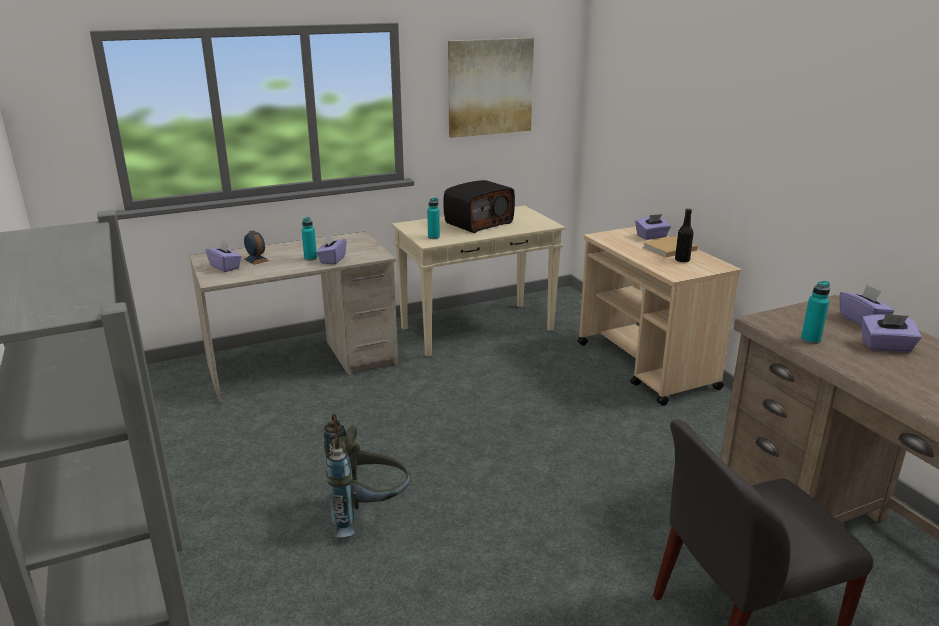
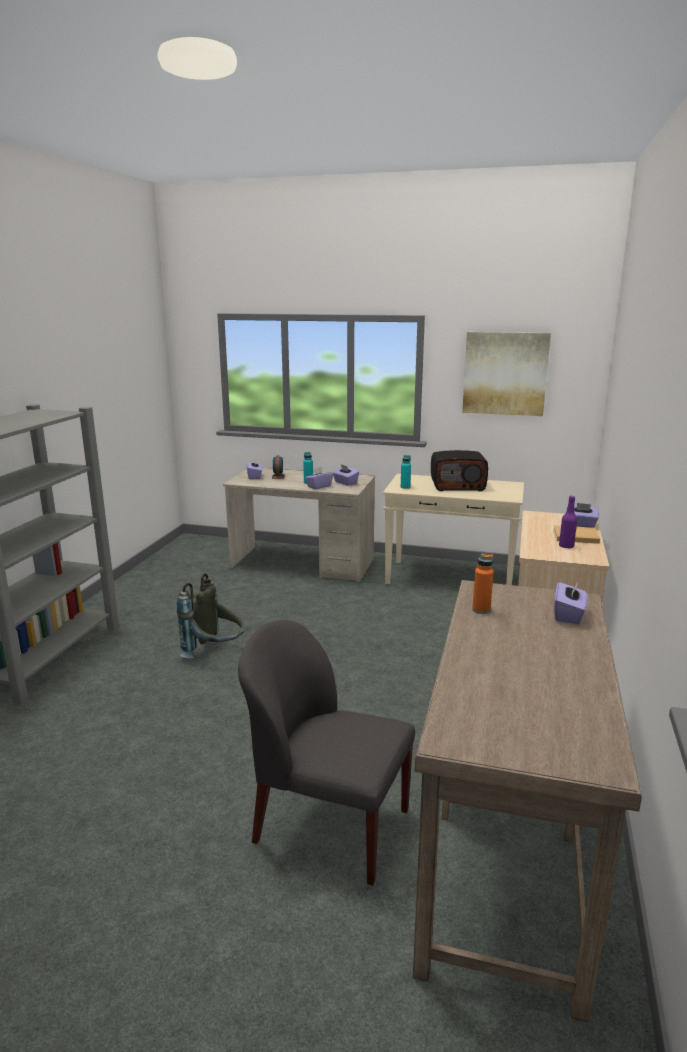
camera: 40 degrees right, 5 degrees down
black bottle [675,208,694,262] -> purple bottle [559,496,577,548]
turquoise bottle [801,281,830,344] -> orange bottle [472,554,494,614]
purple tissue box [861,314,922,352] -> purple tissue box moved to [333,464,359,486]

